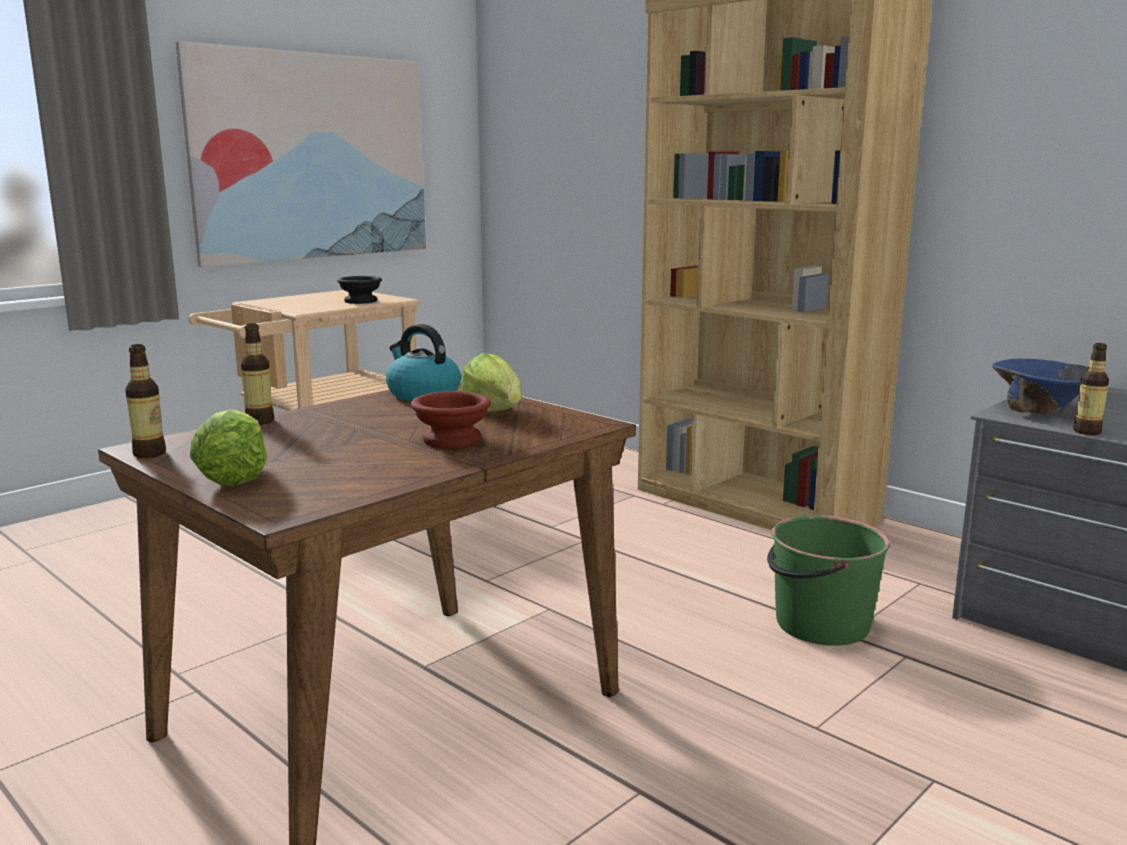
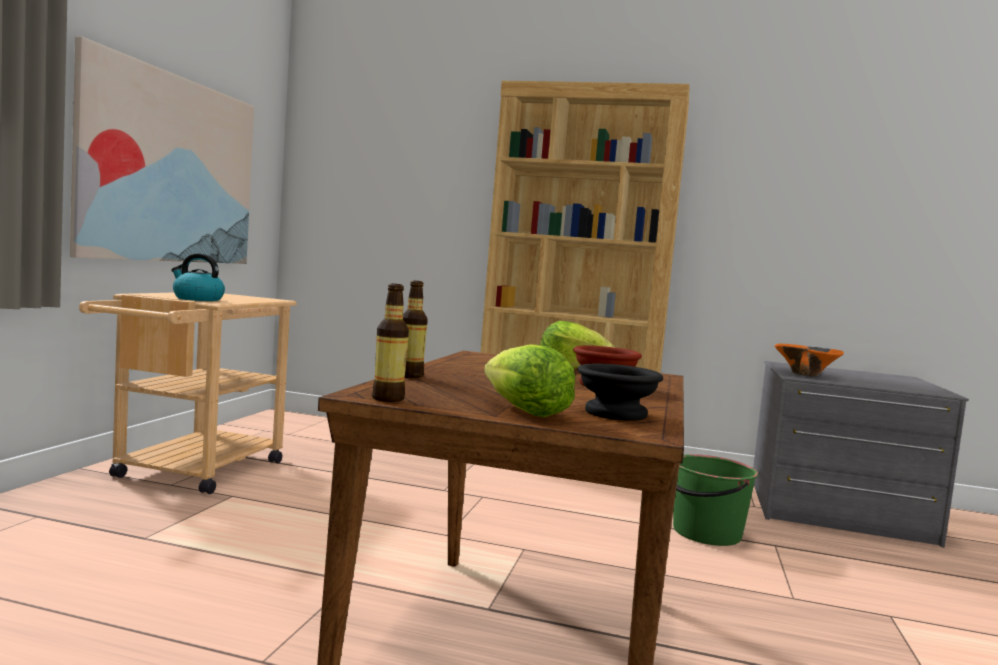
camera: 30 degrees left, 10 degrees down
black bowl [337,276,382,304] -> black bowl moved to [578,363,663,421]
kettle [386,324,461,401] -> kettle moved to [171,253,225,301]
blue bowl [992,359,1089,414] -> orange bowl [775,344,844,377]
bottle [1073,343,1109,435] -> none

